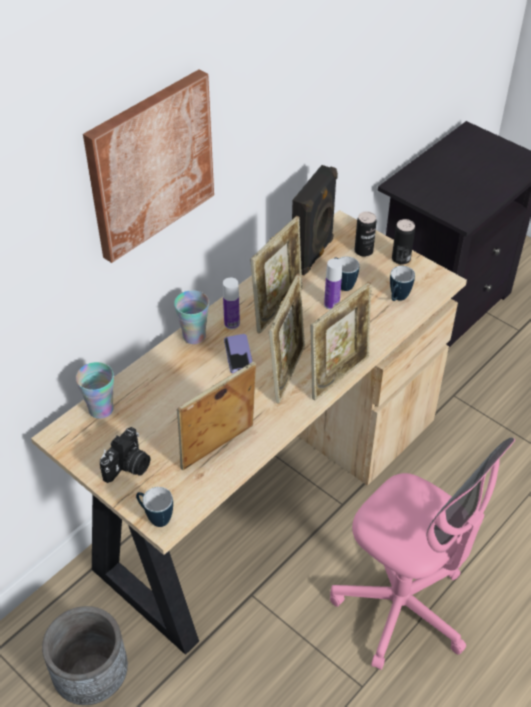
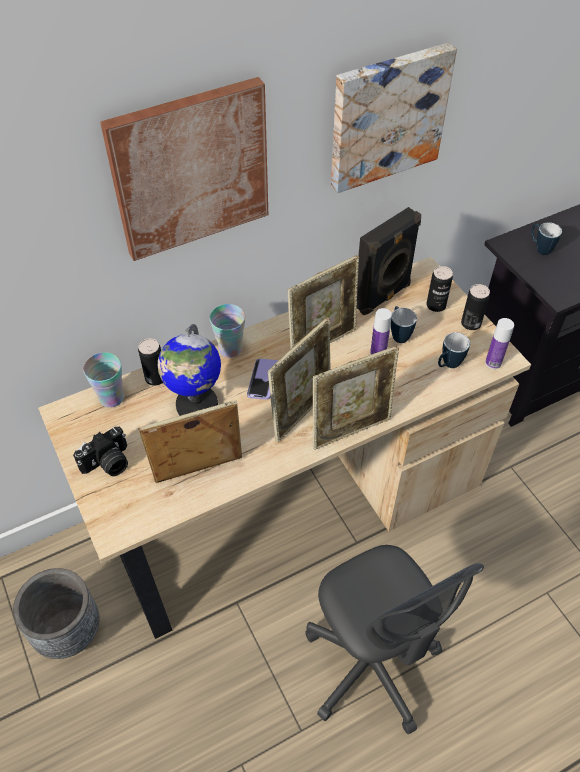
camera: 20 degrees right, 5 degrees up
mug [136,487,173,527] -> mug moved to [531,222,562,255]
bottle [223,278,240,329] -> bottle moved to [485,318,514,369]
pink office chair [330,438,515,670] -> grey office chair [305,545,484,734]
none -> can [138,338,163,386]
none -> globe [158,324,221,416]
none -> picture [331,43,457,193]

